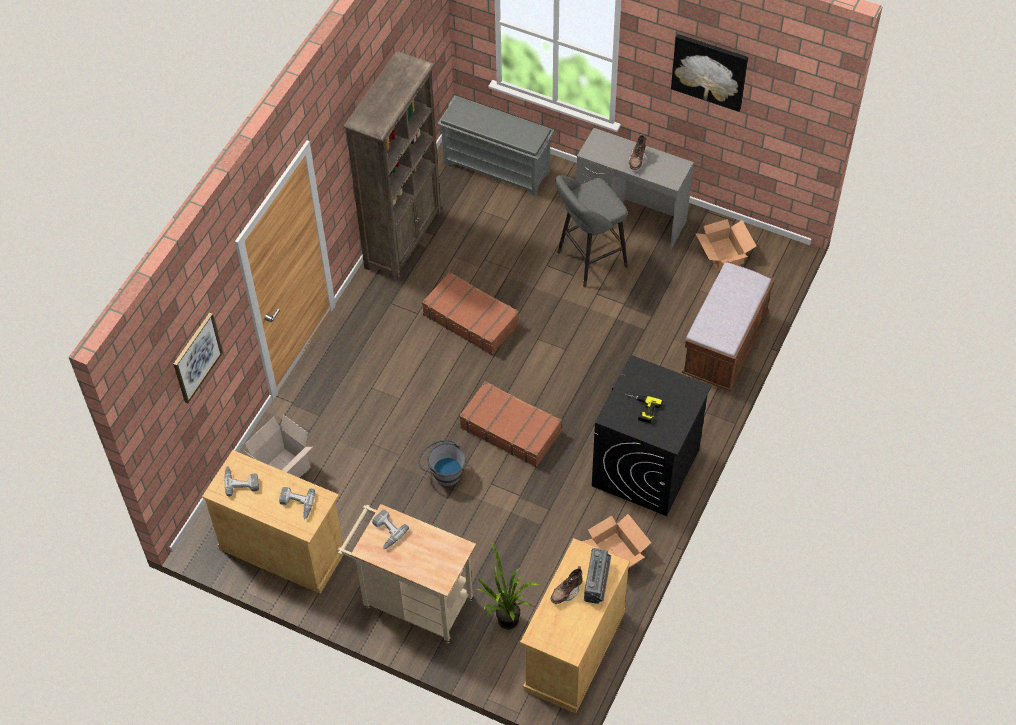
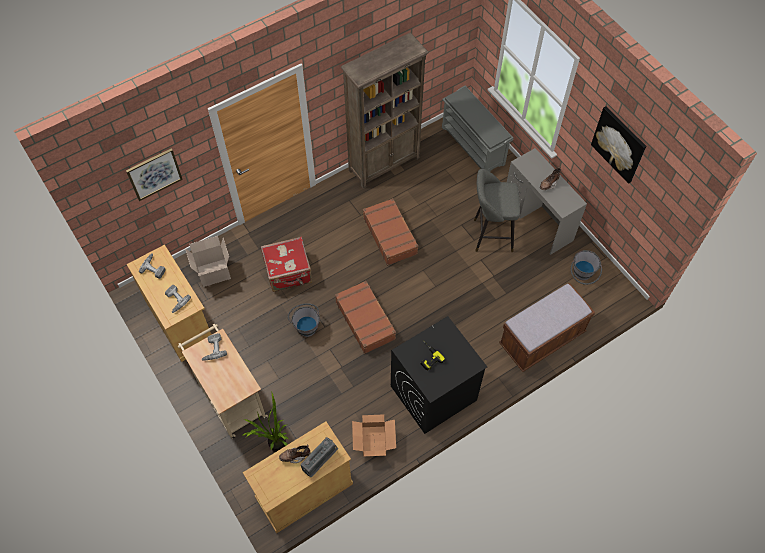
camera: 30 degrees right, 5 degrees up
cardboard box [695,219,756,271] -> grey bucket [571,250,602,285]
none -> red suitcase [261,237,312,292]

